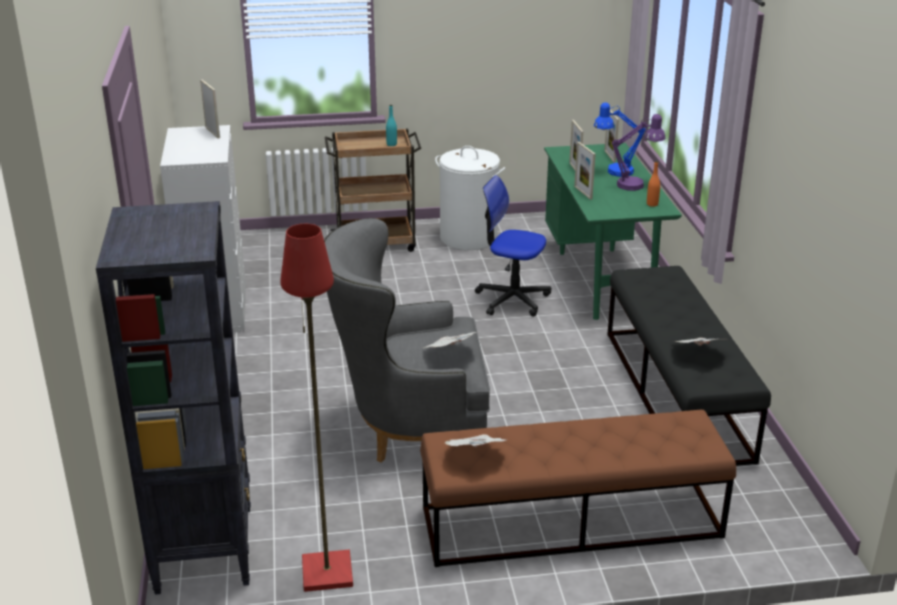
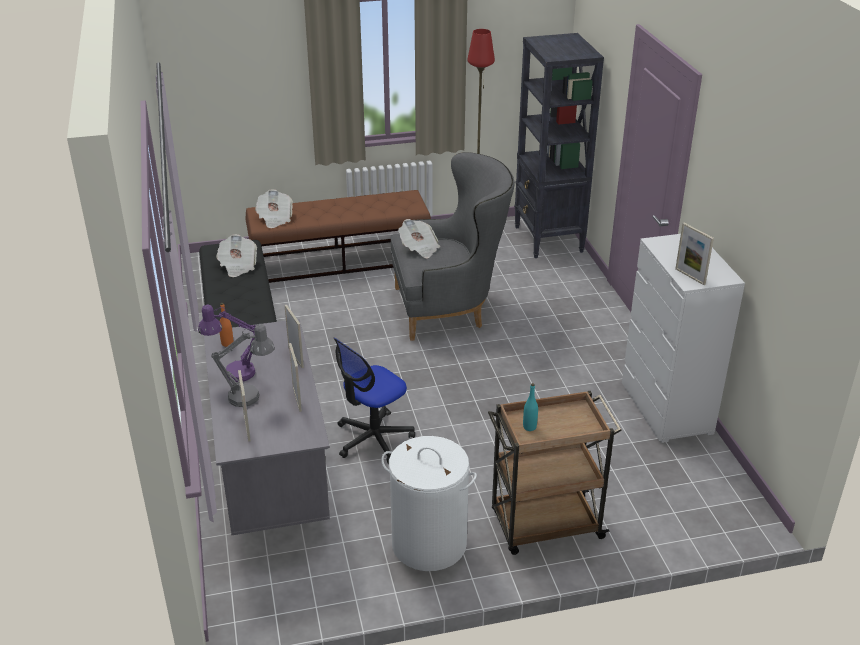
camera: 175 degrees right, 5 degrees up
newspaper [445,434,506,447] -> newspaper moved to [255,189,293,228]
office chair [475,175,551,317] -> office chair turned 120 degrees clockwise [334,337,415,464]
green desk [544,143,682,320] -> grey desk [204,319,330,536]
blue table lamp [594,102,646,177] -> grey table lamp [211,324,275,407]

